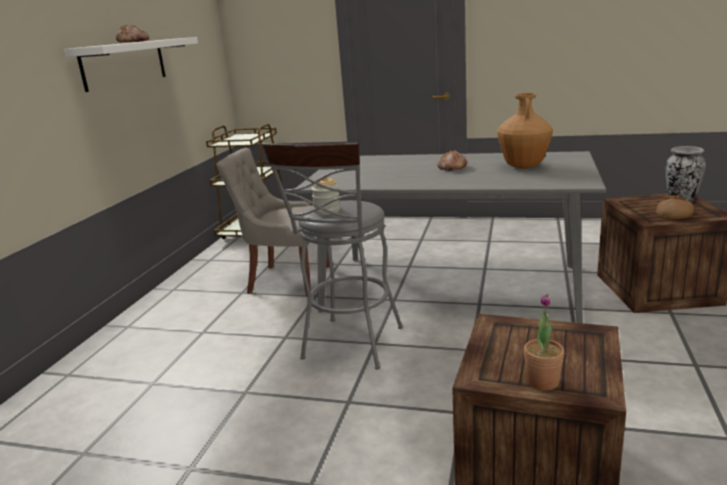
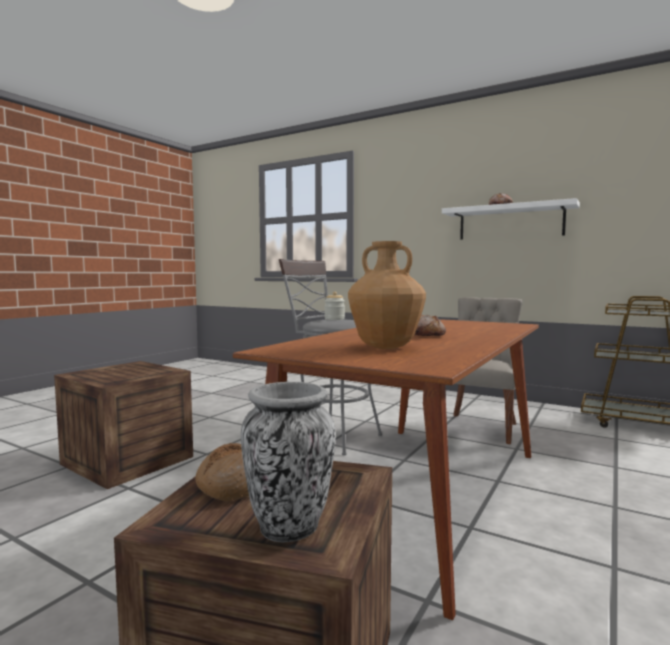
camera: 105 degrees right, 15 degrees down
grey dining table [293,151,606,323] -> brown dining table [233,319,539,620]
potted plant [524,294,564,390] -> none

